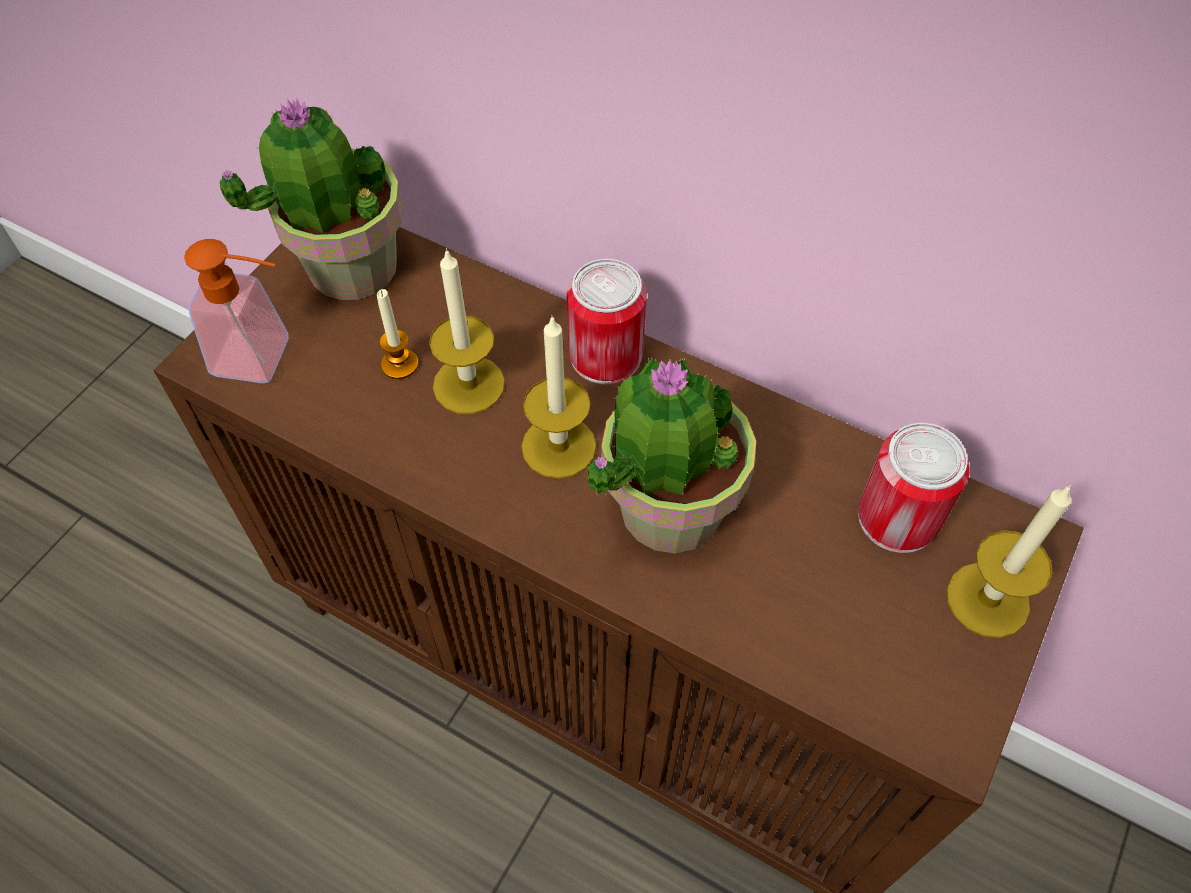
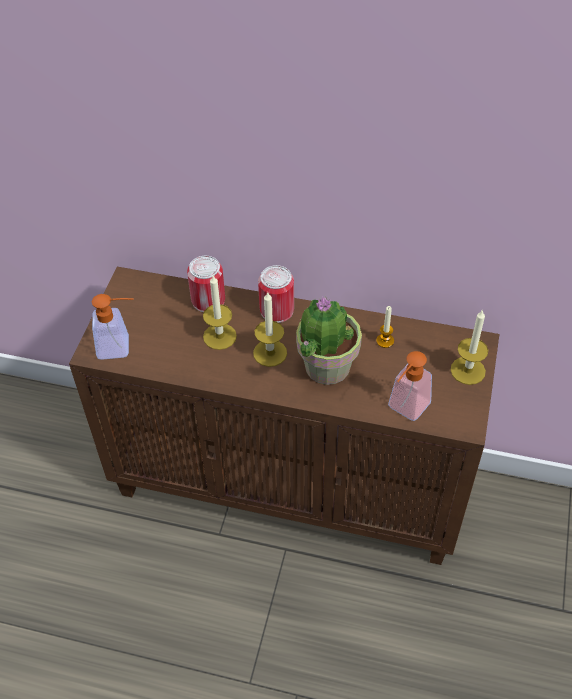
camera: 15 degrees left, 5 degrees down
potted plant [218,99,403,300] -> none
candle [377,289,418,379] -> candle moved to [376,306,394,348]
can [858,423,970,553] -> can moved to [187,256,225,312]
none -> soap dispenser [388,351,432,421]

